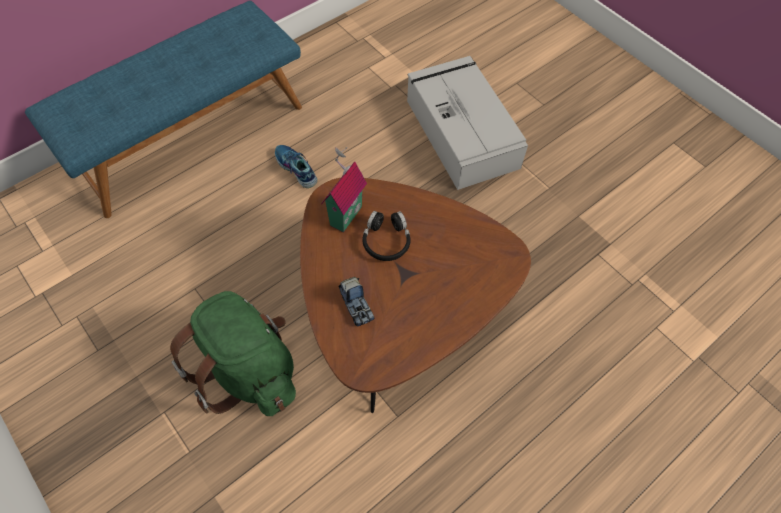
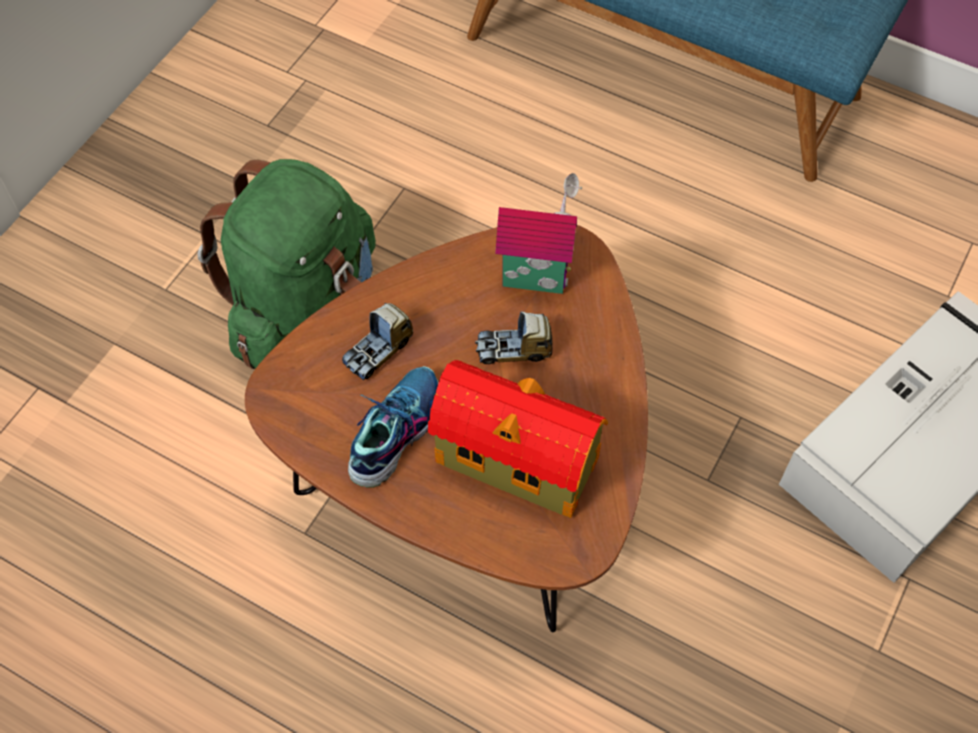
camera: 70 degrees right, 0 degrees up
shoe [275,145,318,188] -> shoe moved to [348,366,438,487]
black headphones [362,211,411,261] -> toy truck [475,312,552,364]
none -> toy house [428,360,608,518]

